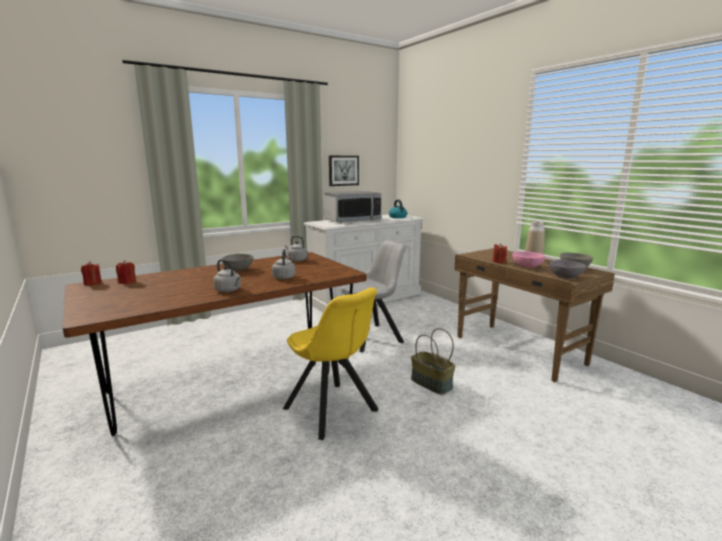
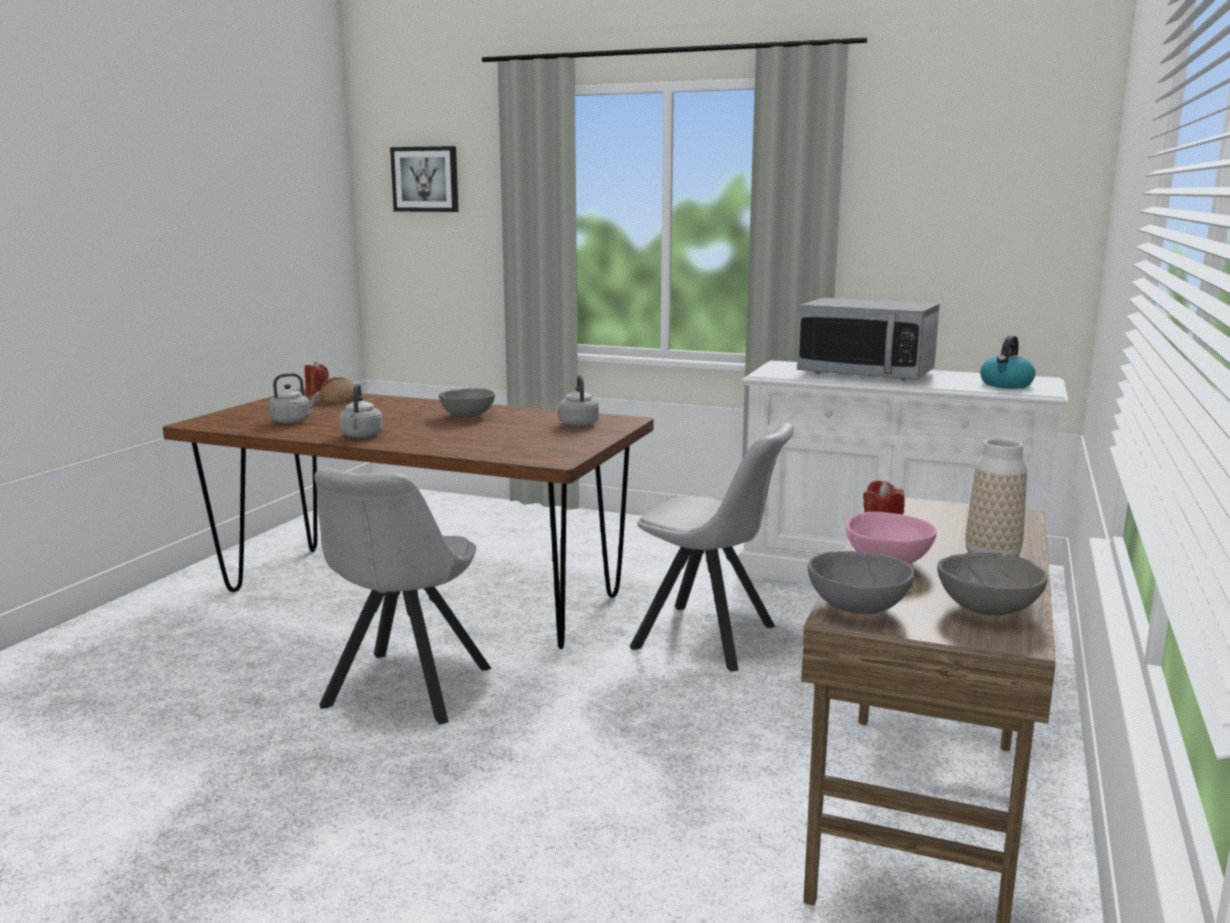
camera: 55 degrees right, 0 degrees up
red candle [116,260,136,284] -> bread [320,377,355,403]
grey kettle [272,249,296,280] -> grey kettle moved to [268,373,320,424]
yellow chair [283,287,378,440] -> grey chair [314,468,492,725]
picture [329,156,359,186] -> picture moved to [390,146,459,212]
basket [411,328,455,394] -> none

